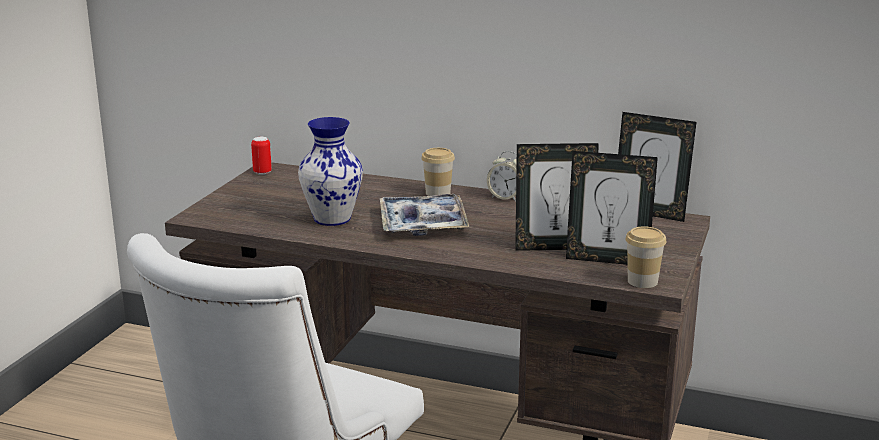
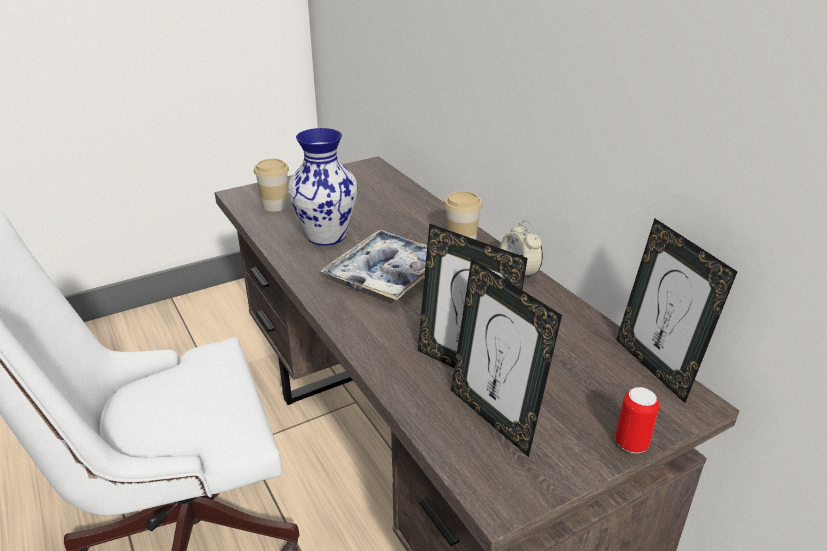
camera: 40 degrees right, 10 degrees up
can [251,137,272,175] -> can moved to [615,387,659,454]
cup [625,226,667,288] -> cup moved to [254,159,289,212]

